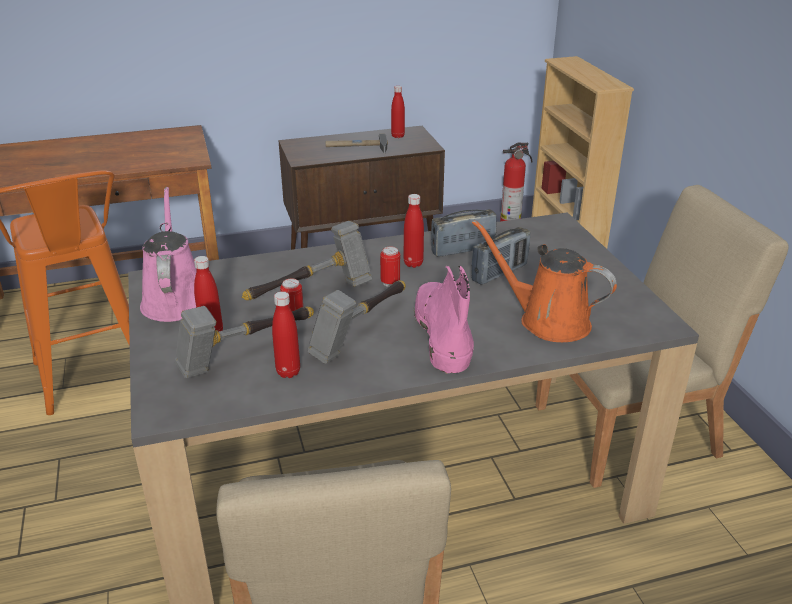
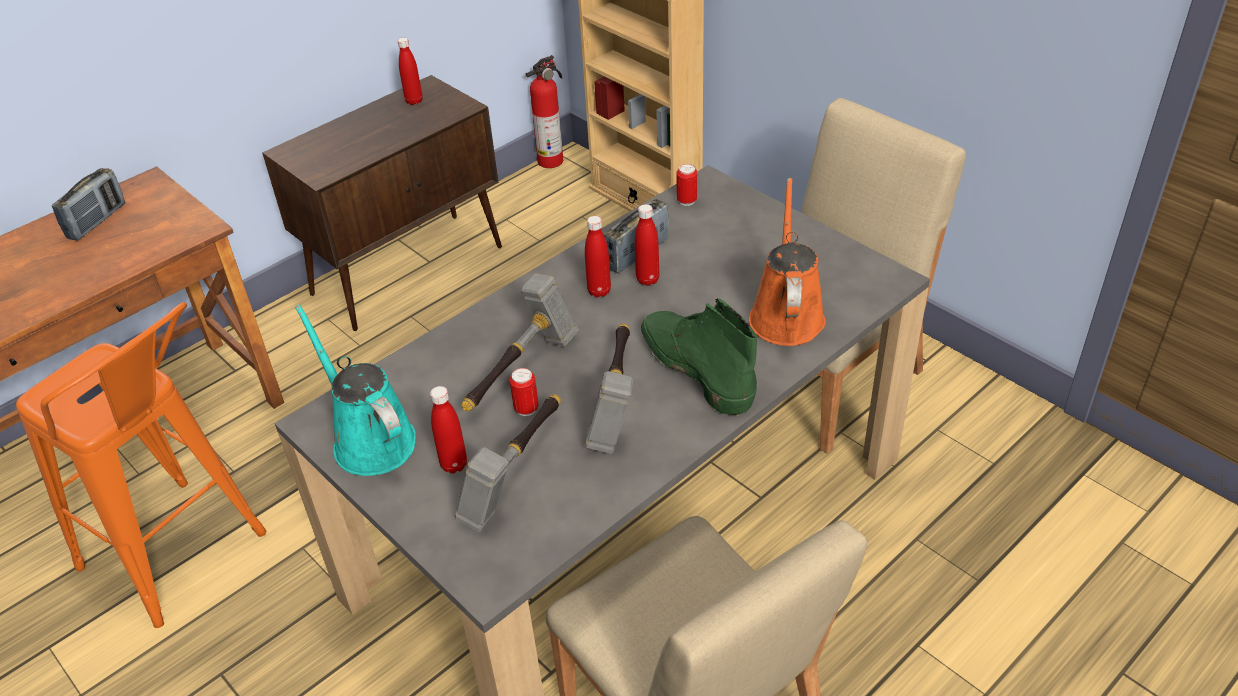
camera: 25 degrees left, 10 degrees up
pink watering can [140,187,197,322] -> turquoise watering can [295,305,416,476]
red bottle [272,291,300,378] -> red bottle moved to [635,204,659,286]
hammer [325,133,388,153] -> none
can [380,246,400,287] -> can moved to [676,164,697,206]
pink boot [414,265,474,374] -> green boot [641,298,757,416]
radio [471,227,530,285] -> radio moved to [52,168,125,241]
orange watering can [472,220,617,342] -> orange watering can turned 90 degrees clockwise [749,178,826,346]

